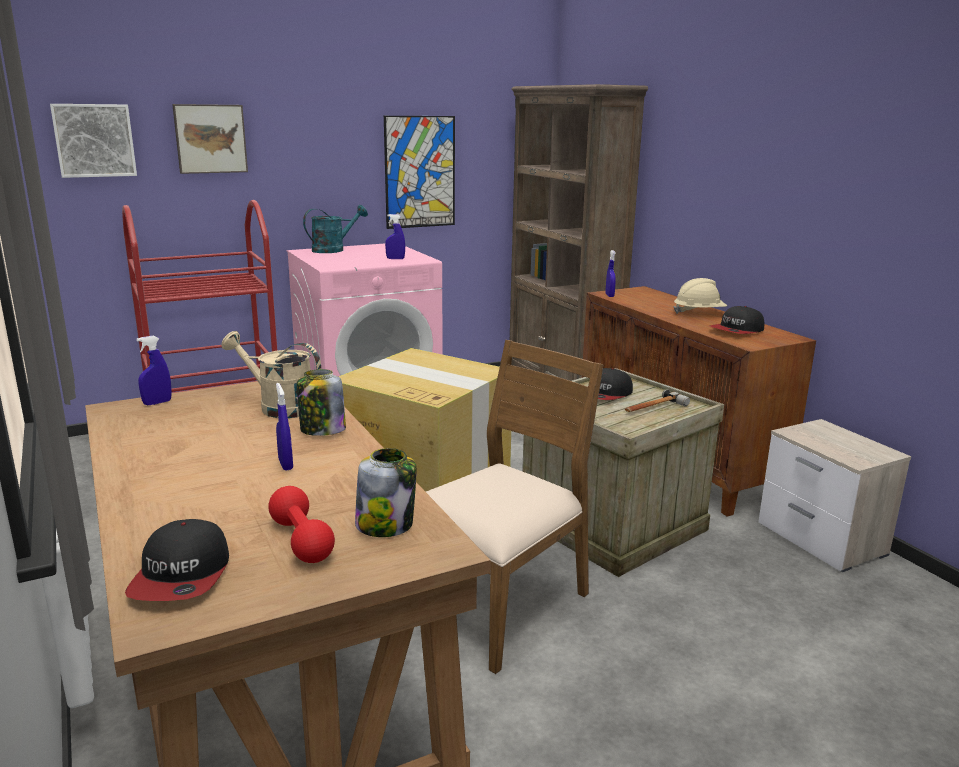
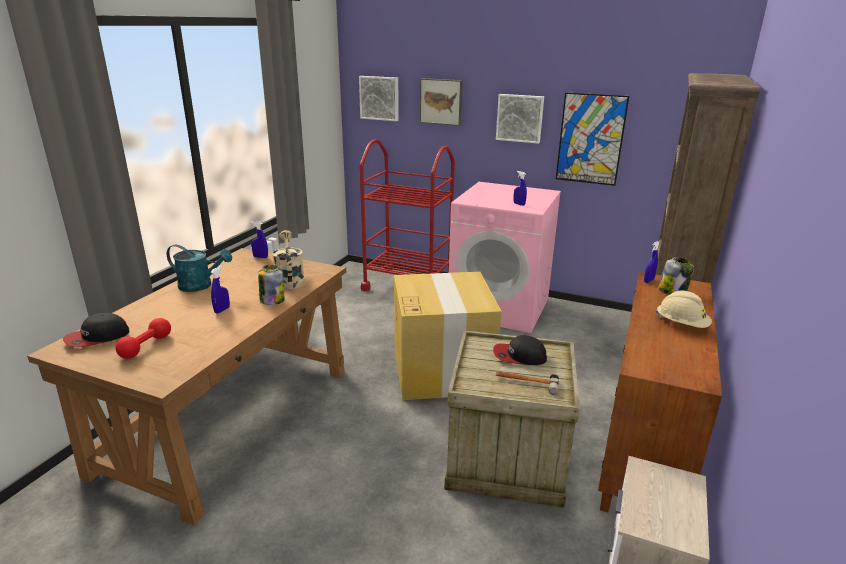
camera: 50 degrees right, 5 degrees up
turquoise watering can [303,205,368,253] -> turquoise watering can moved to [167,244,232,292]
jar [355,448,417,537] -> jar moved to [658,257,694,295]
brown chair [426,340,604,674] -> none
cap [710,306,764,334] -> none
none -> picture [496,94,544,144]

